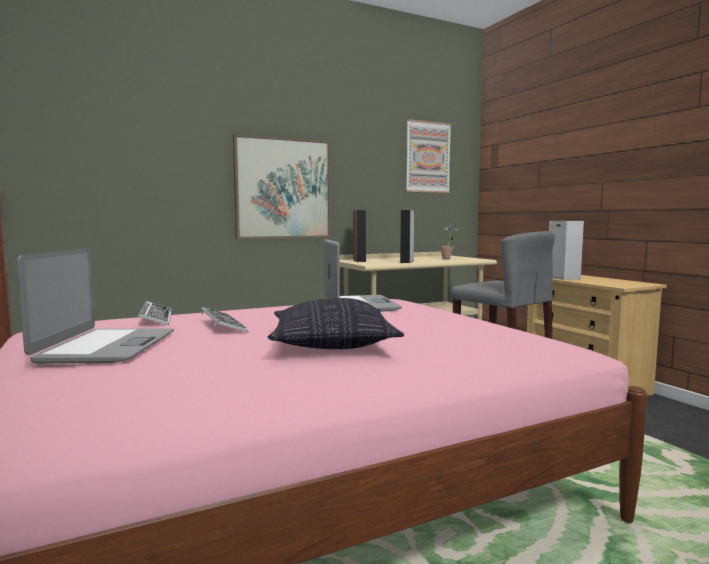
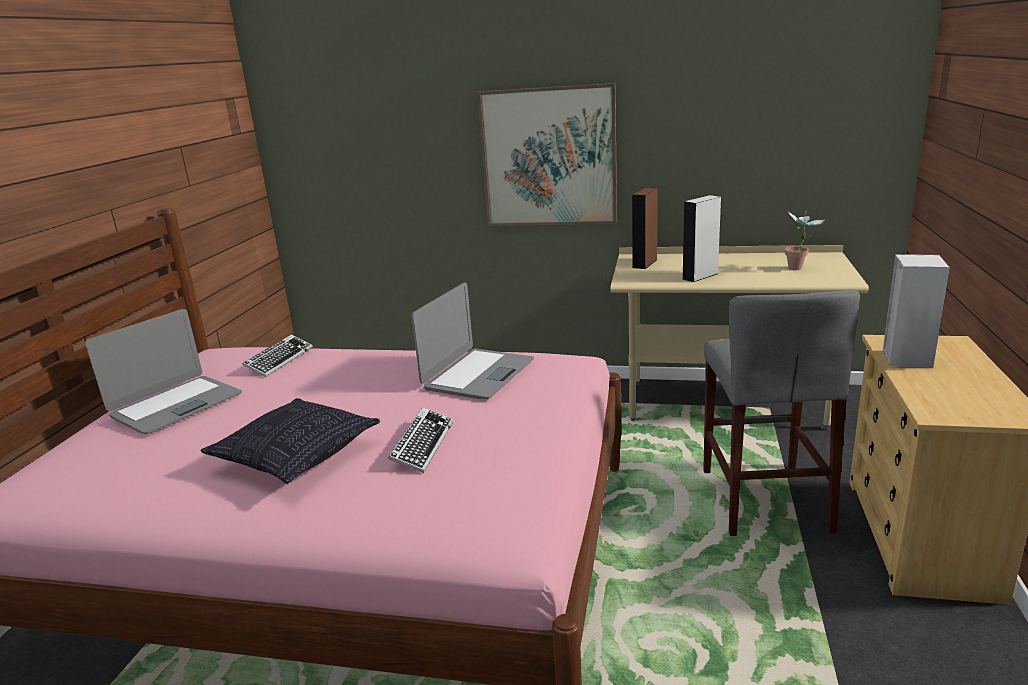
camera: 40 degrees right, 15 degrees up
keyboard [201,307,248,333] -> keyboard moved to [388,407,453,473]
picture [406,119,451,193] -> none

